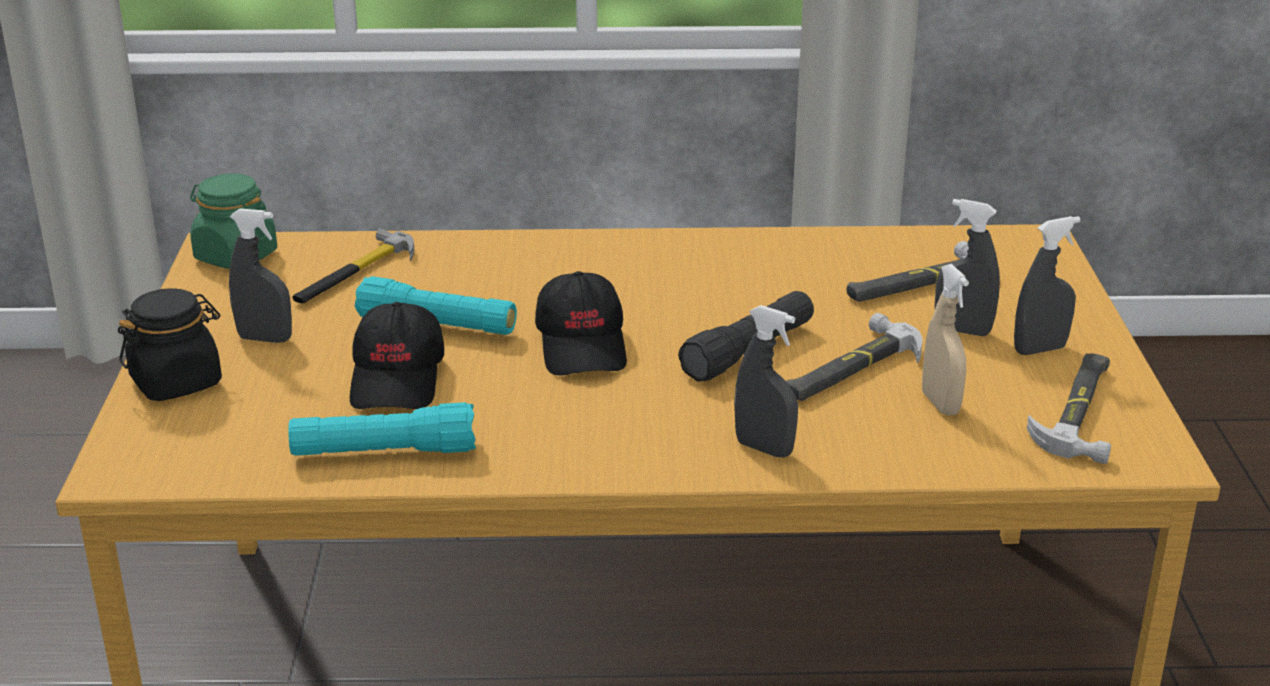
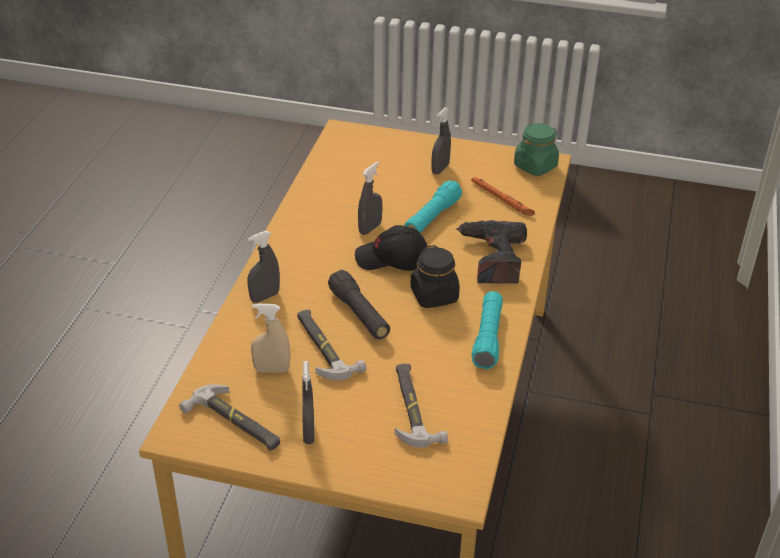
camera: 105 degrees right, 10 degrees up
black jar [118,288,222,401] -> black jar moved to [410,245,460,308]
turquoise flashlight [288,402,476,456] -> turquoise flashlight moved to [471,291,503,369]
hammer [292,229,414,304] -> orange flashlight [471,177,535,216]
black cap [350,302,444,409] -> none
grey spray bottle [935,199,1000,336] -> grey spray bottle moved to [358,162,382,235]
none -> power drill [456,220,527,284]

